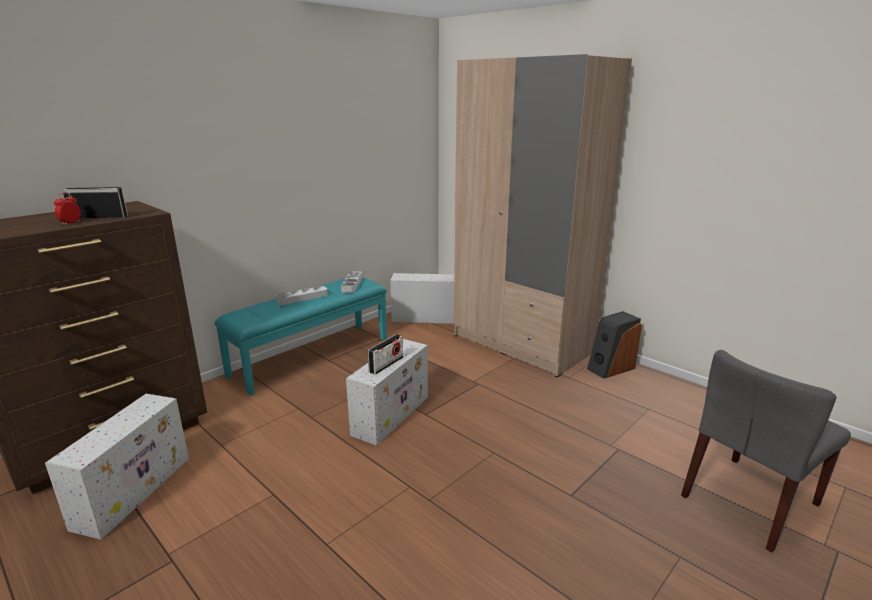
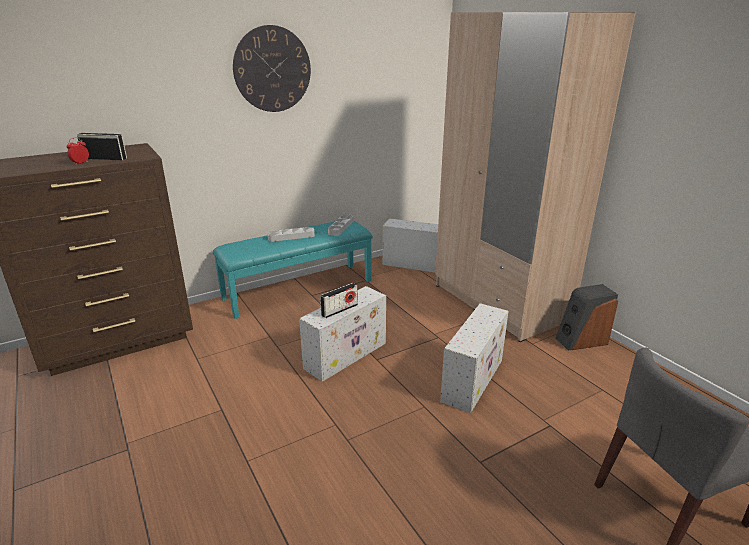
camera: 15 degrees right, 5 degrees up
white storage box [45,394,189,540] -> white storage box moved to [440,303,509,413]
none -> wall clock [233,25,311,112]

